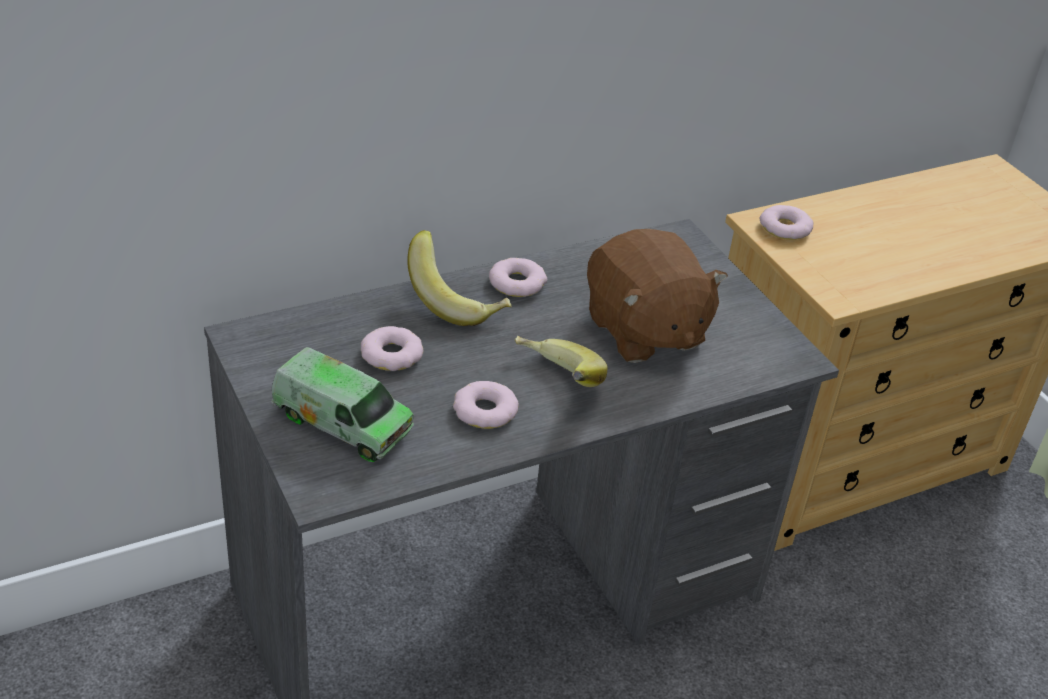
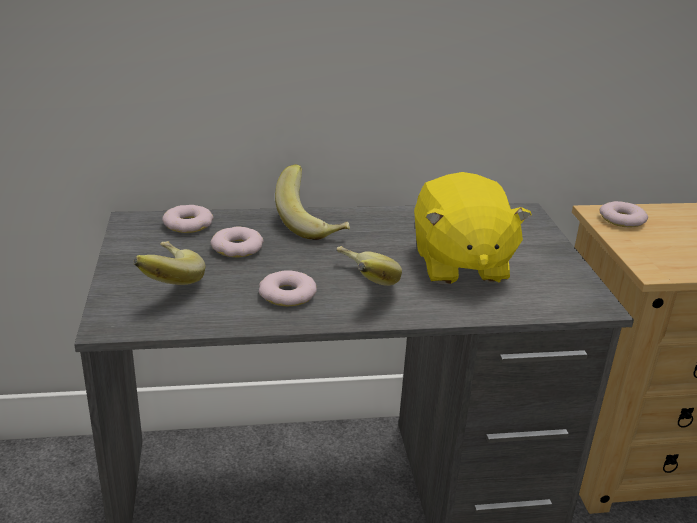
camera: 20 degrees right, 10 degrees down
toy truck [271,347,414,462] -> banana [133,241,206,285]
donut [489,258,547,297] -> donut moved to [162,205,214,233]
brown plush toy [587,229,728,363] -> yellow plush toy [414,172,532,284]

